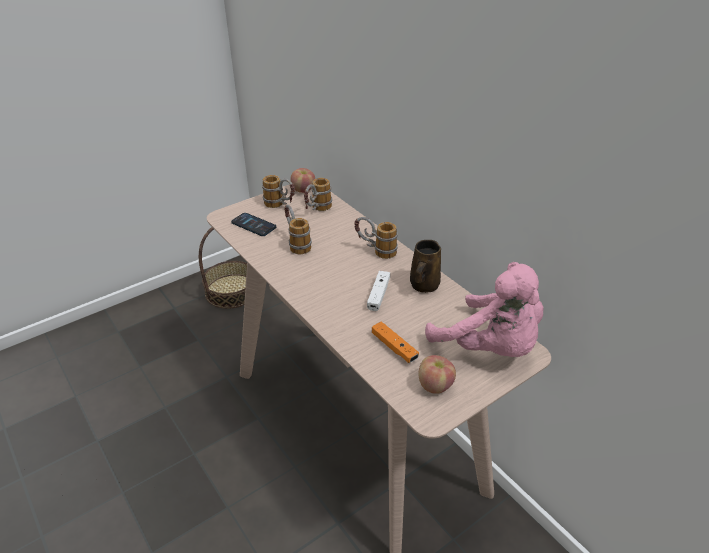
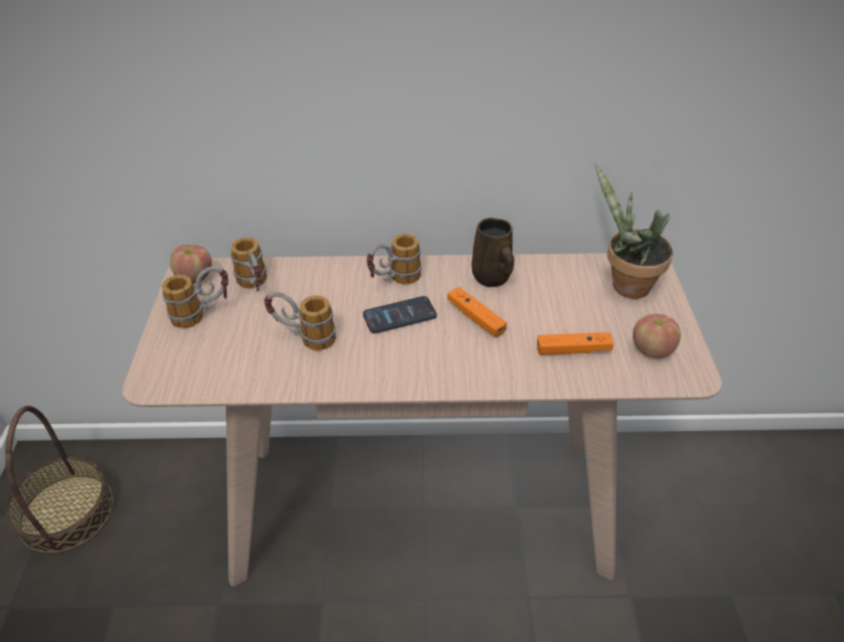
camera: 55 degrees left, 5 degrees up
phone [231,213,276,236] -> phone moved to [363,296,437,334]
white game controller [367,271,390,311] -> orange game controller [447,287,507,338]
pink plush toy [425,262,544,357] -> potted plant [595,163,673,299]

